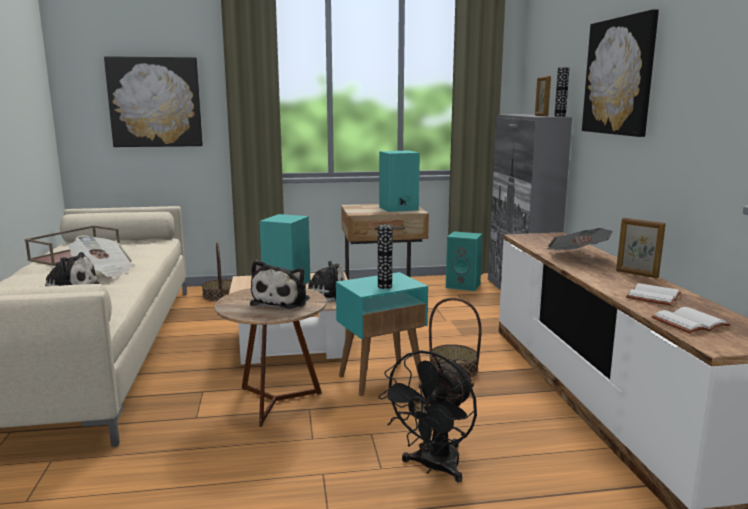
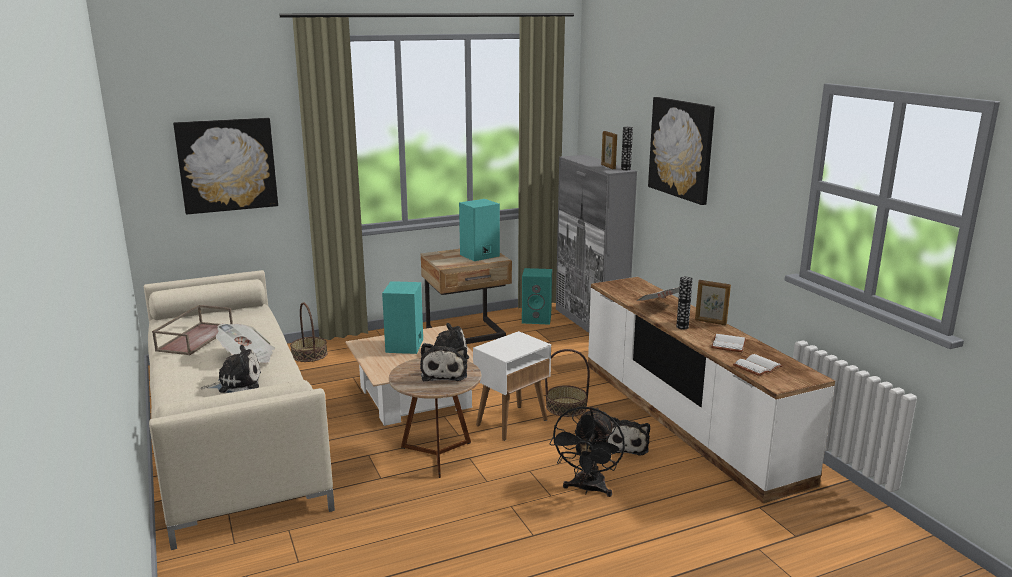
camera: 15 degrees left, 5 degrees up
turquoise side table [336,272,428,396] -> white side table [473,331,551,441]
vase [378,225,393,289] -> vase moved to [676,277,693,330]
none -> plush toy [607,416,650,456]

